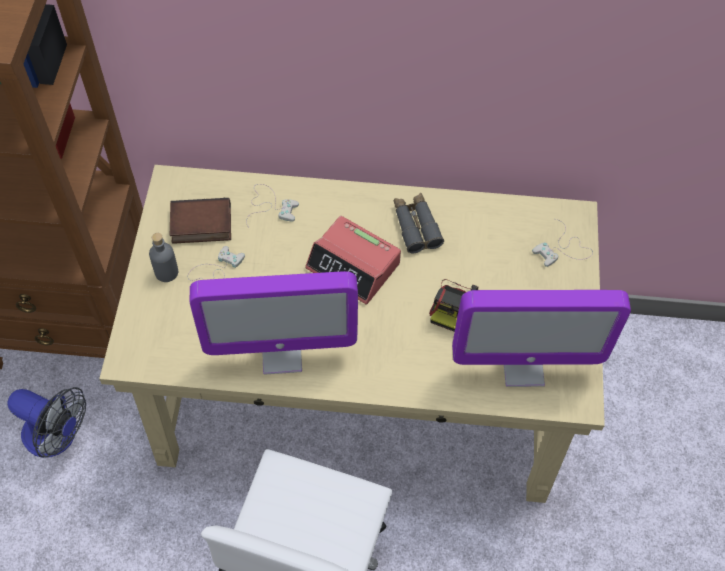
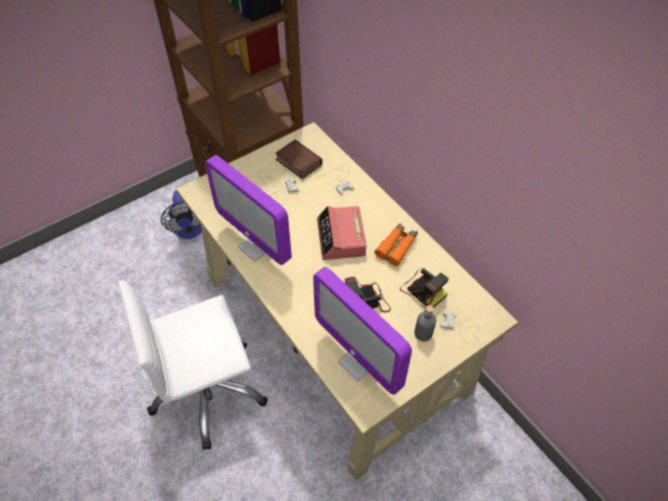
camera: 50 degrees right, 5 degrees down
grey bottle [149,233,178,282] -> grey bottle moved to [414,305,436,341]
grey binoculars [394,193,444,253] -> orange binoculars [375,223,418,266]
none -> camera [400,268,449,308]

